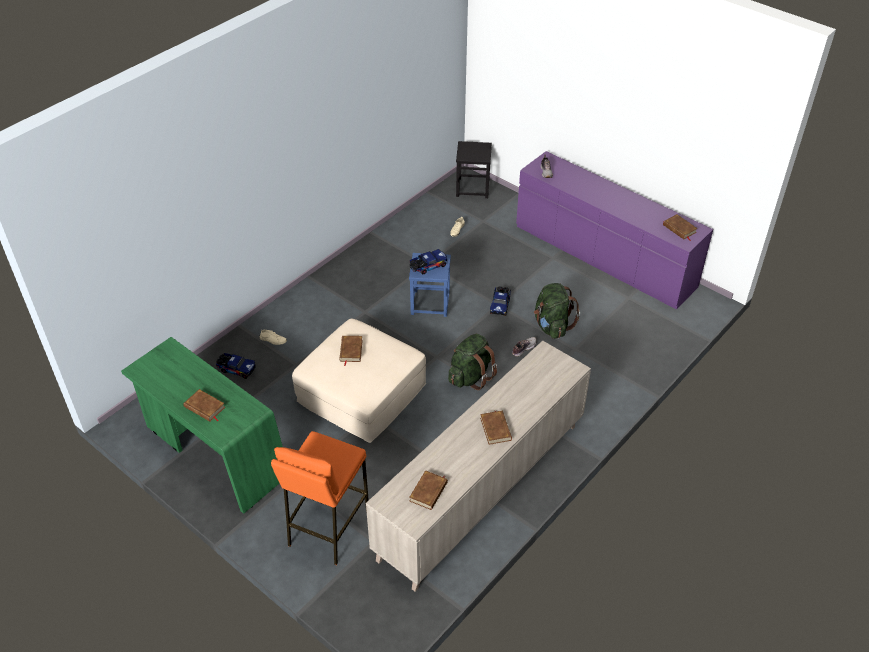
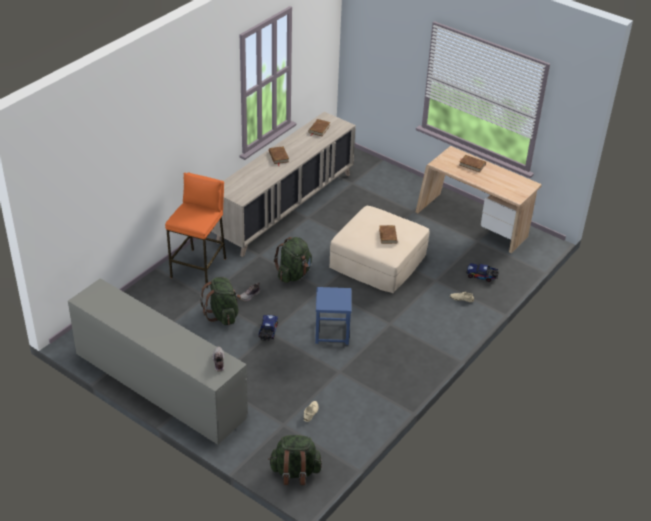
camera: 175 degrees right, 5 degrees down
green desk [121,337,283,514] -> beige desk [416,146,542,253]
orange stool [271,431,369,565] -> orange stool moved to [165,172,226,288]
toy truck [410,249,447,274] -> none
black stool [456,141,492,198] -> green backpack [268,435,322,485]
purple dresser [516,151,713,309] -> grey dresser [68,278,248,445]
brown book [663,214,698,241] -> none

